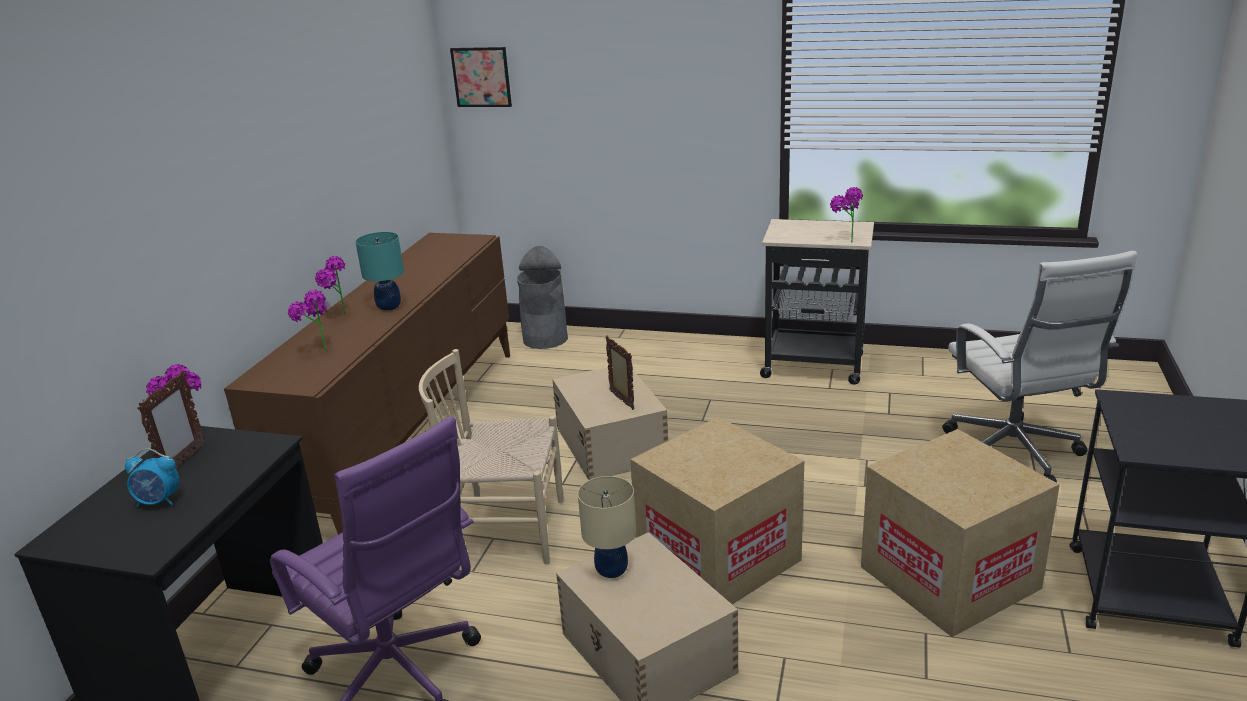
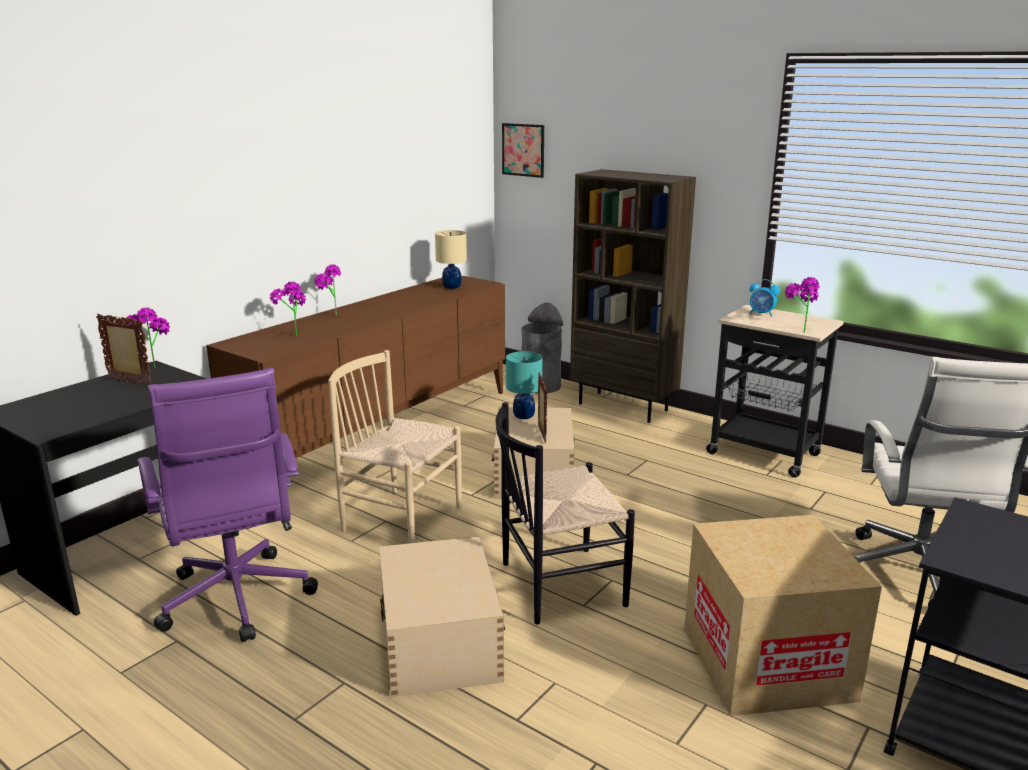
camera: 20 degrees right, 5 degrees down
alarm clock [125,448,179,507] -> alarm clock moved to [749,279,780,317]
picture frame [137,371,205,469] -> picture frame turned 105 degrees counterclockwise [96,314,152,385]
turquoise table lamp [355,232,404,311] -> turquoise table lamp moved to [506,351,543,419]
beige table lamp [578,476,636,578] -> beige table lamp moved to [435,230,467,289]
cardboard box [630,417,804,604] -> black chair [495,402,635,624]
none -> brown bookcase [570,169,696,423]

